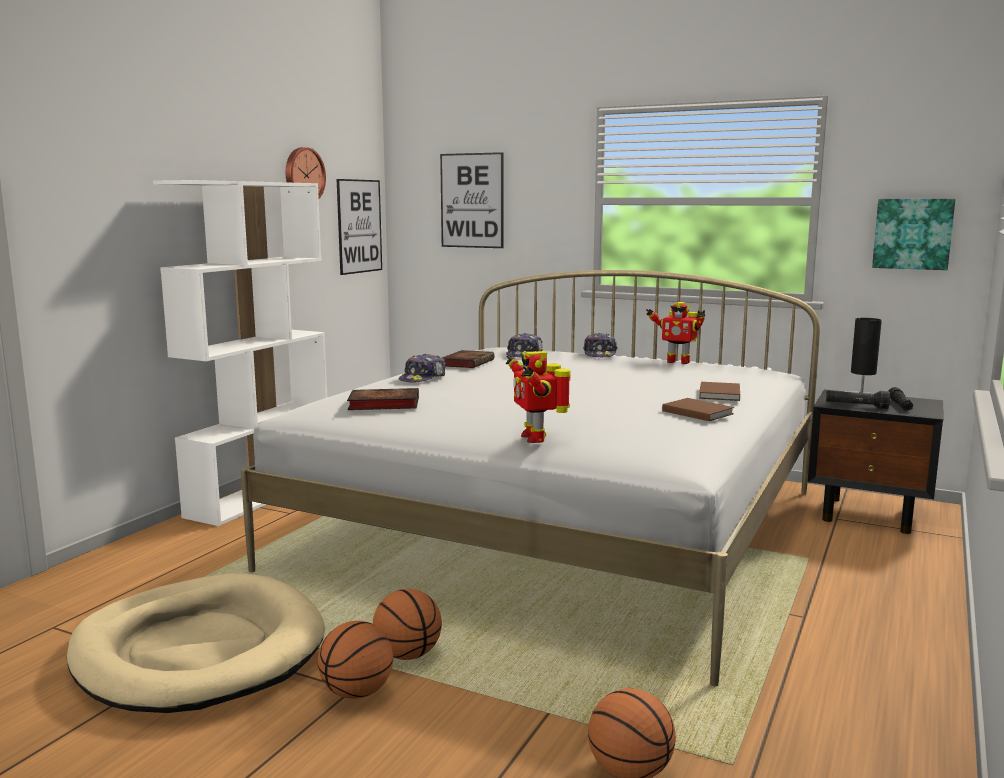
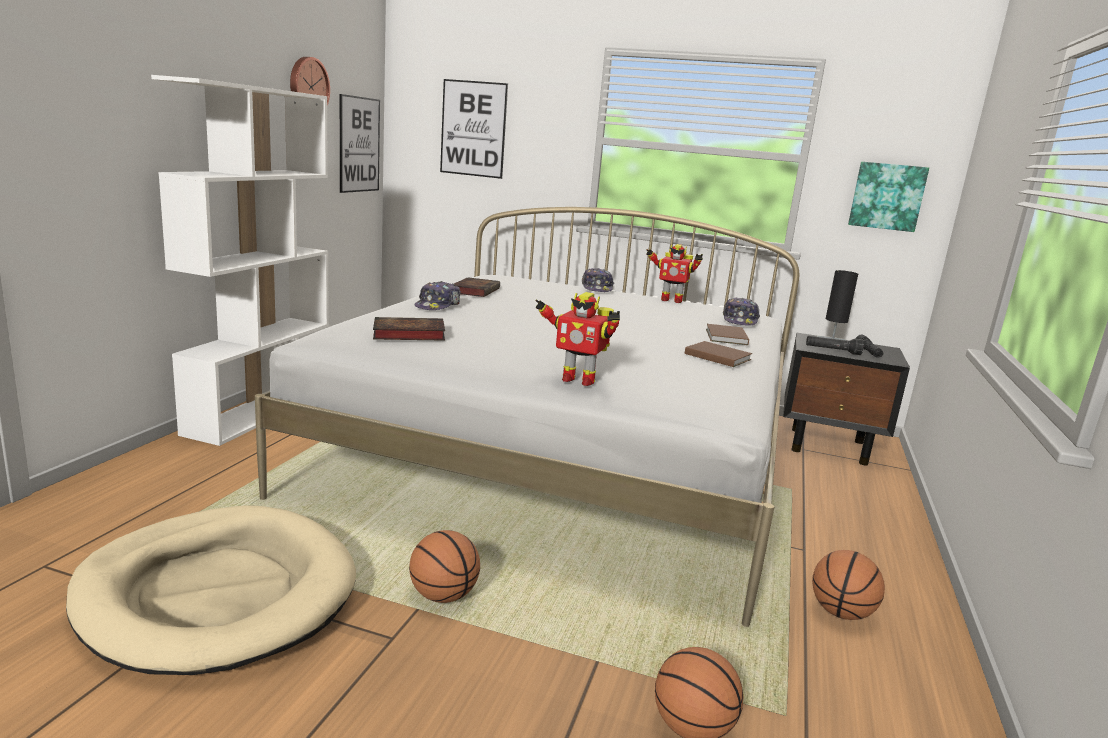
camera: 10 degrees left, 5 degrees up
basketball [318,621,393,699] -> basketball moved to [812,550,885,620]
toy robot [505,351,571,443] -> toy robot turned 45 degrees counterclockwise [535,292,620,386]
cap [506,333,543,357] -> cap moved to [723,298,760,326]

